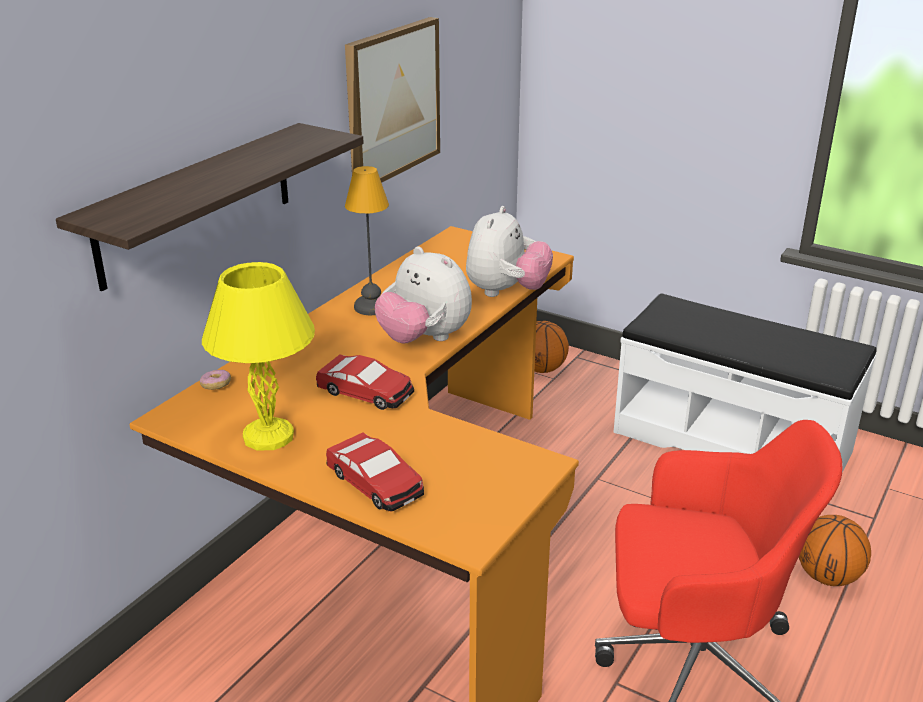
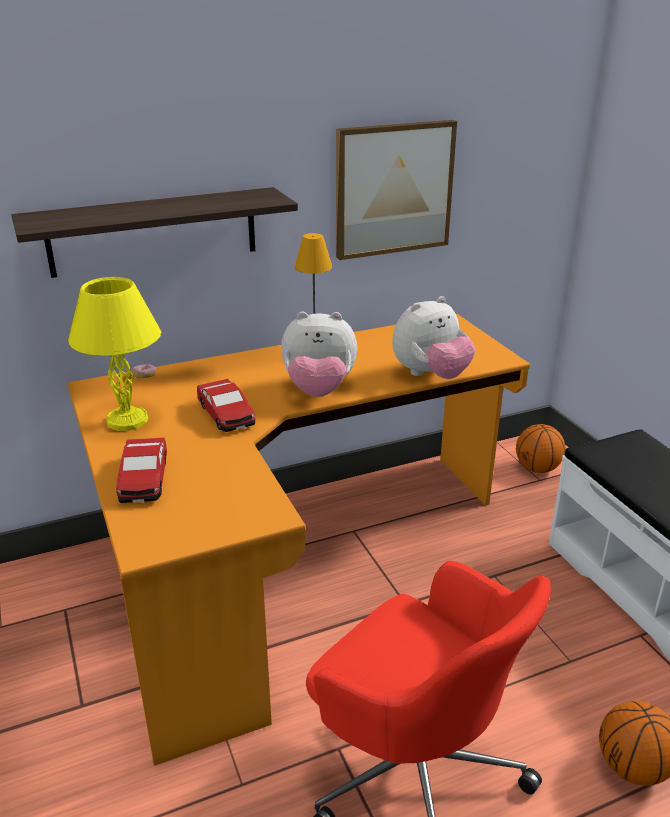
camera: 35 degrees right, 0 degrees up
plush toy [375,247,472,344] -> plush toy turned 75 degrees counterclockwise [281,312,357,397]

